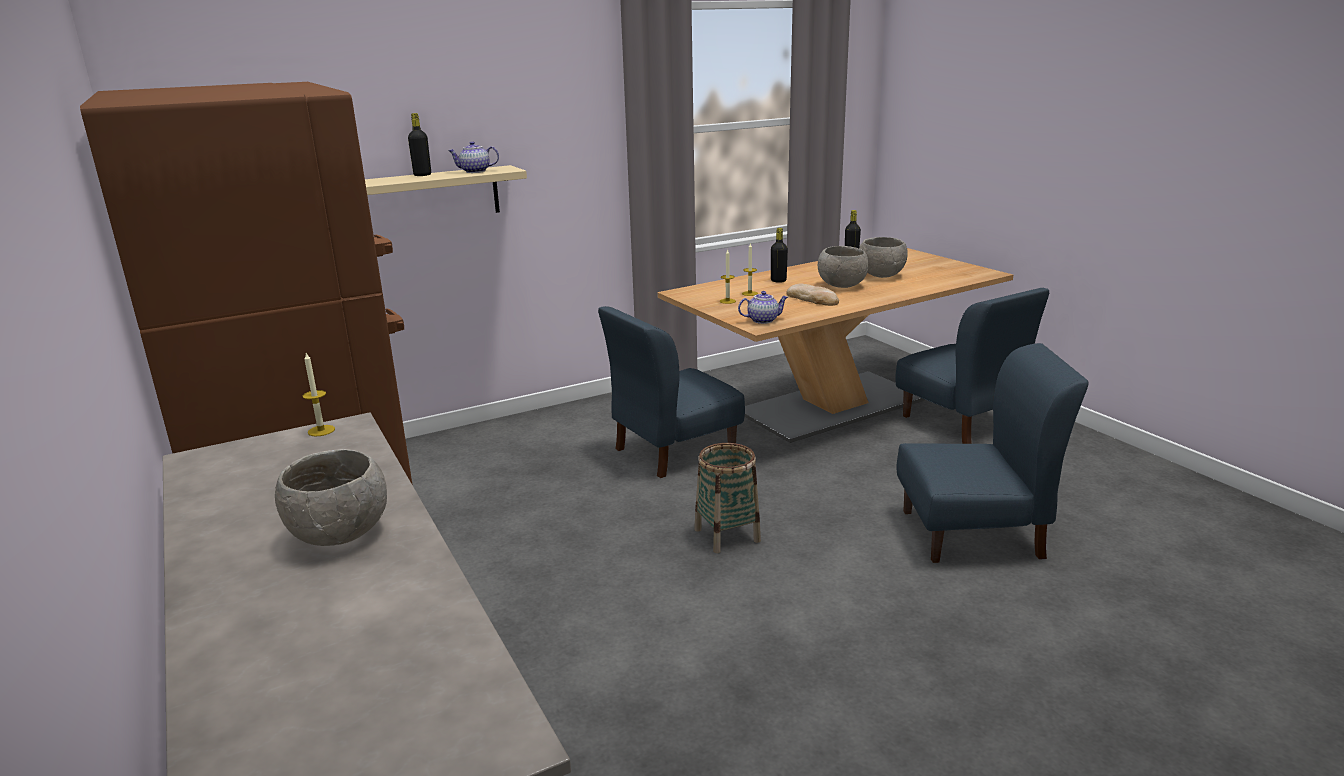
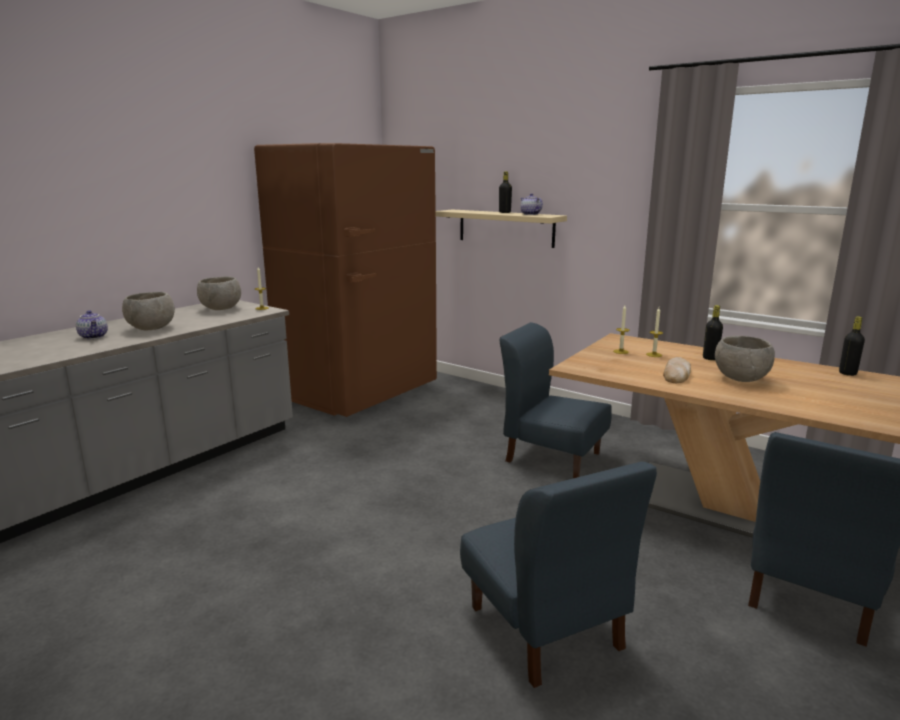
camera: 65 degrees right, 5 degrees down
basket [694,443,761,553] -> none
teapot [738,291,788,324] -> teapot moved to [76,310,108,339]
grey bowl [859,237,908,278] -> grey bowl moved to [197,276,241,310]

